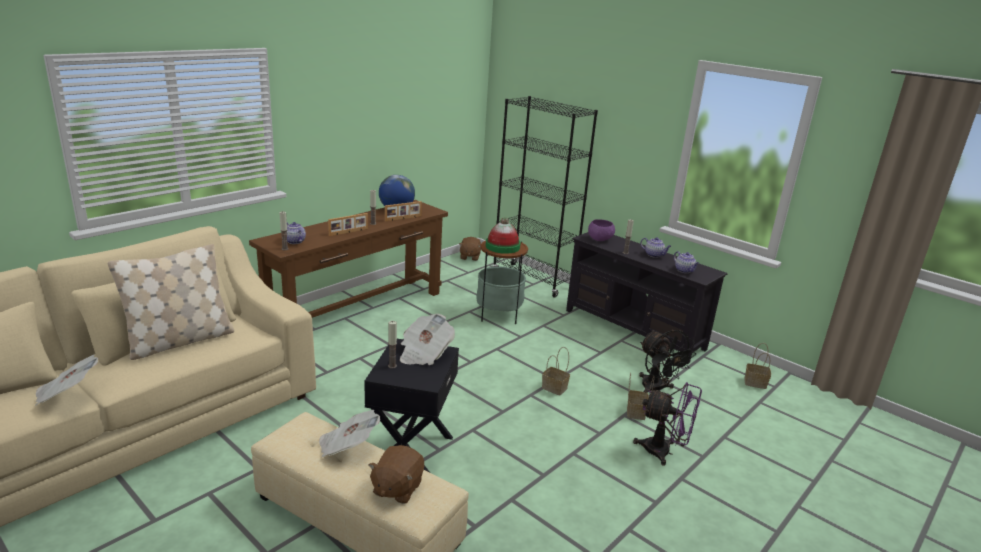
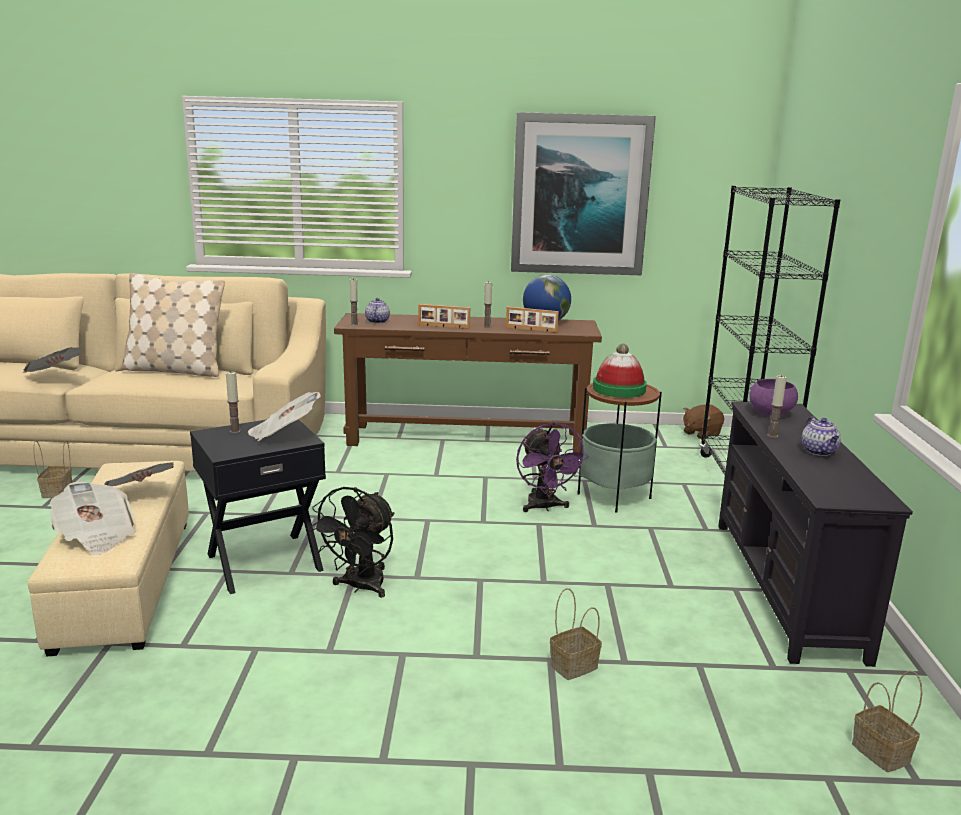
camera: 50 degrees right, 5 degrees down
brown plush toy [368,445,424,504] -> newspaper [50,481,136,555]
basket [542,347,570,395] -> basket moved to [33,440,72,498]
purple fan [633,382,702,466] -> purple fan moved to [516,422,589,512]
black fan [639,330,696,393] -> black fan moved to [308,487,394,598]
teapot [674,251,700,273] -> none
none -> picture [511,112,656,275]

